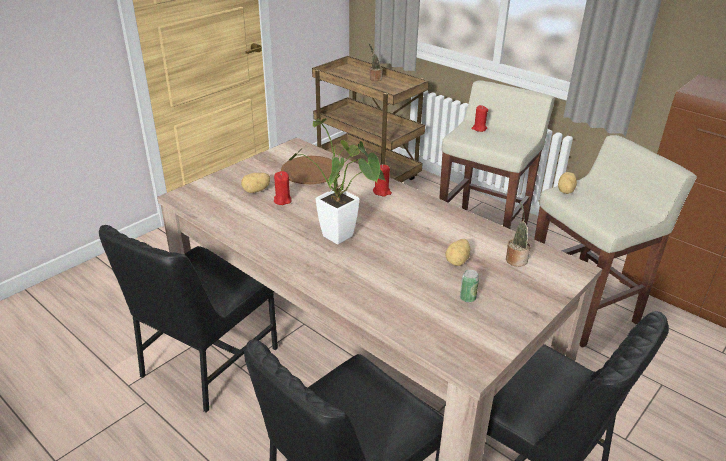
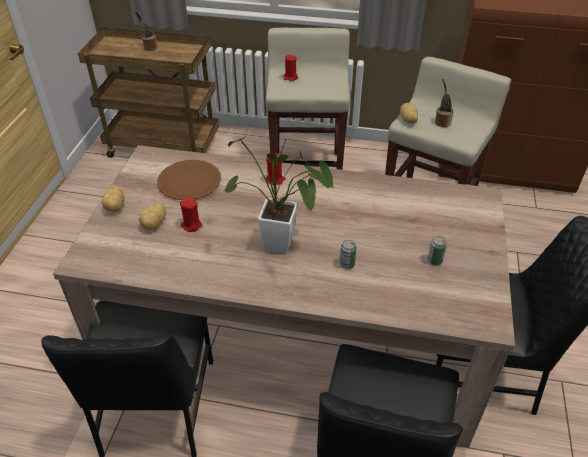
camera: 30 degrees left, 10 degrees up
potato [445,239,470,266] -> potato moved to [102,185,124,212]
potted plant [506,202,531,267] -> potted plant moved to [435,79,454,127]
none -> can [340,240,357,269]

